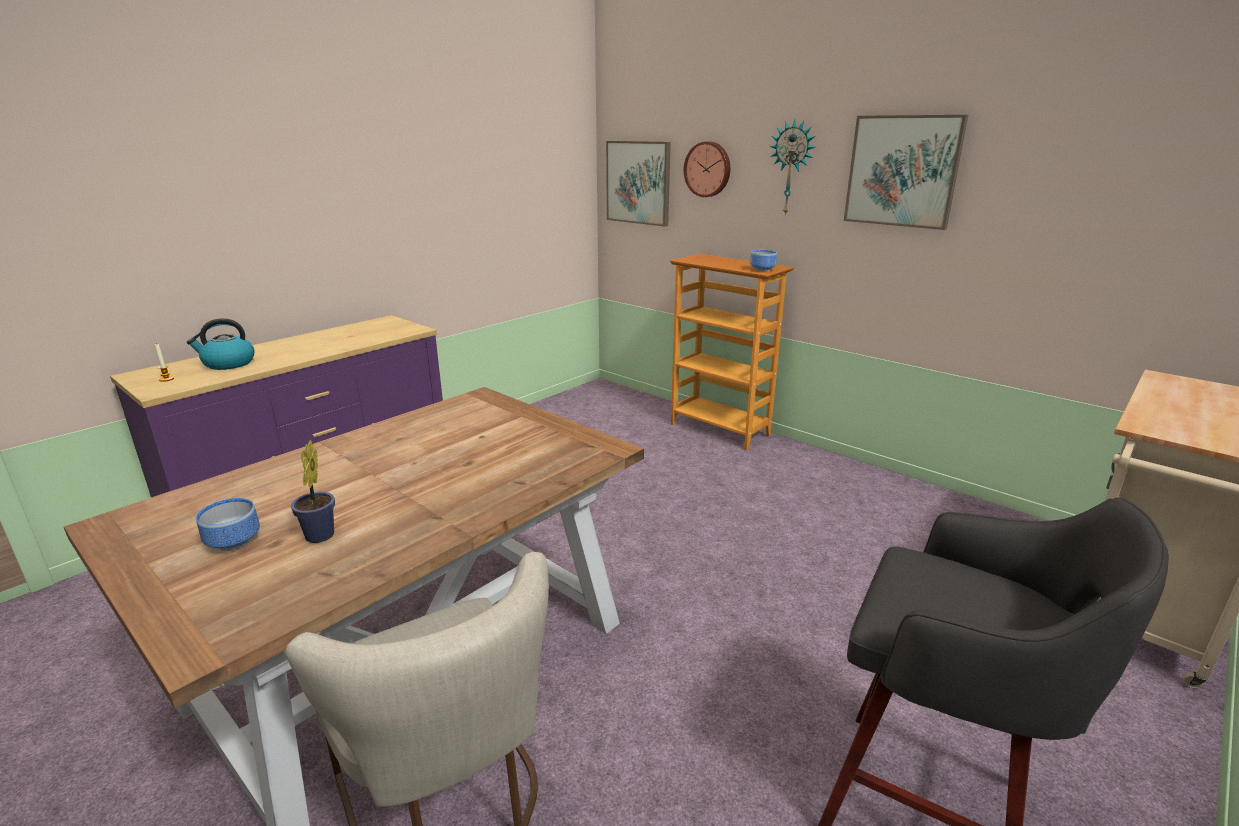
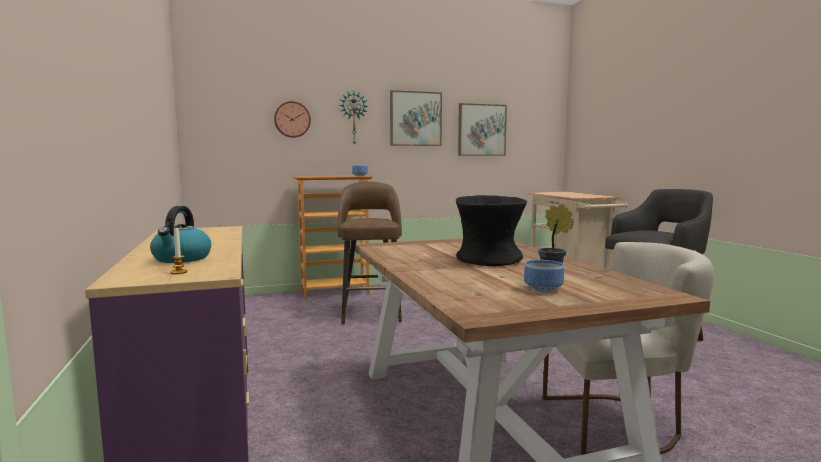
camera: 60 degrees left, 15 degrees down
picture [606,141,671,227] -> picture moved to [458,103,507,156]
none -> brown stool [338,182,402,325]
none -> black vase [456,195,527,266]

